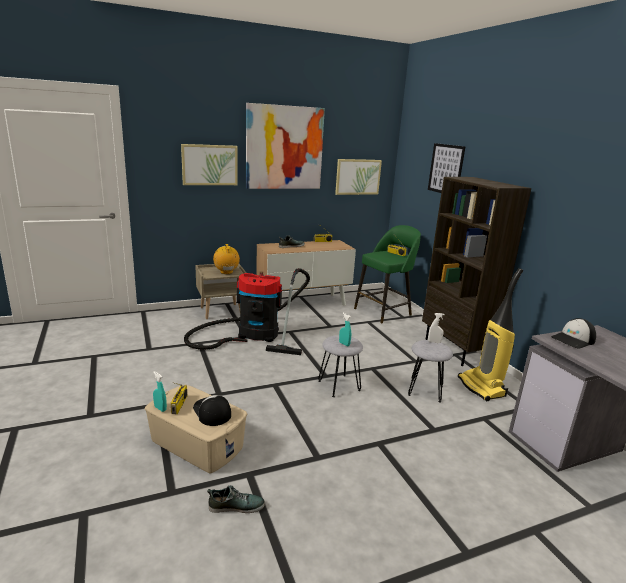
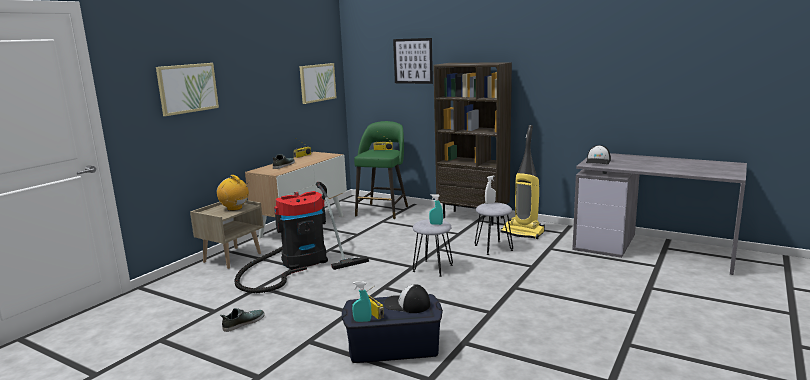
camera: 35 degrees left, 5 degrees down
beige storage box [145,385,247,474] -> blue storage box [342,294,443,363]
shoe [207,485,265,513] -> shoe moved to [220,308,265,332]
picture [246,103,325,189] -> none

